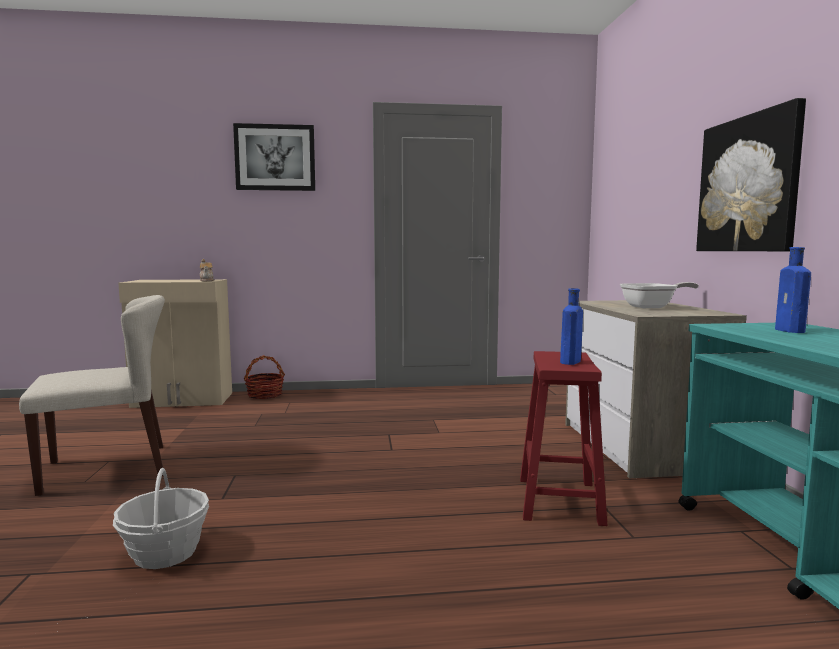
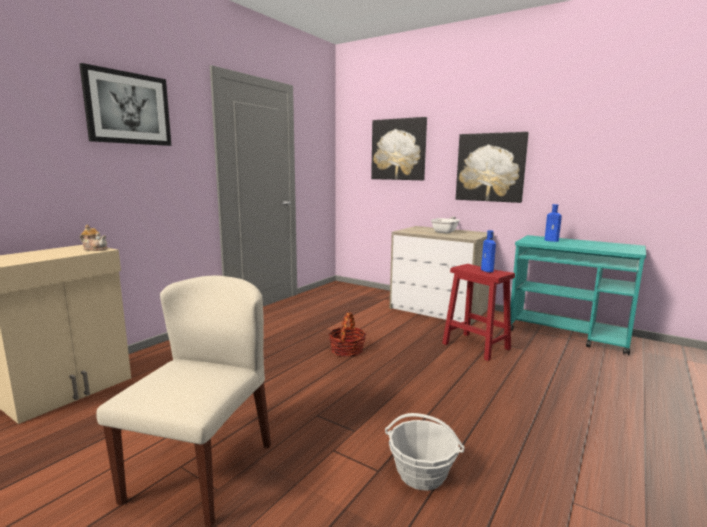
camera: 50 degrees left, 5 degrees up
basket [244,355,285,399] -> basket moved to [328,312,366,357]
none -> picture [371,117,427,180]

